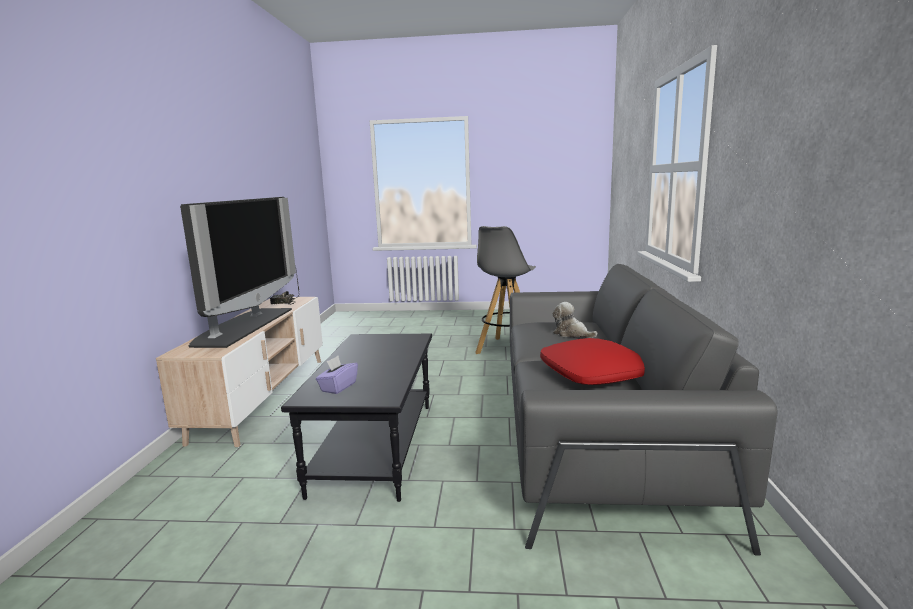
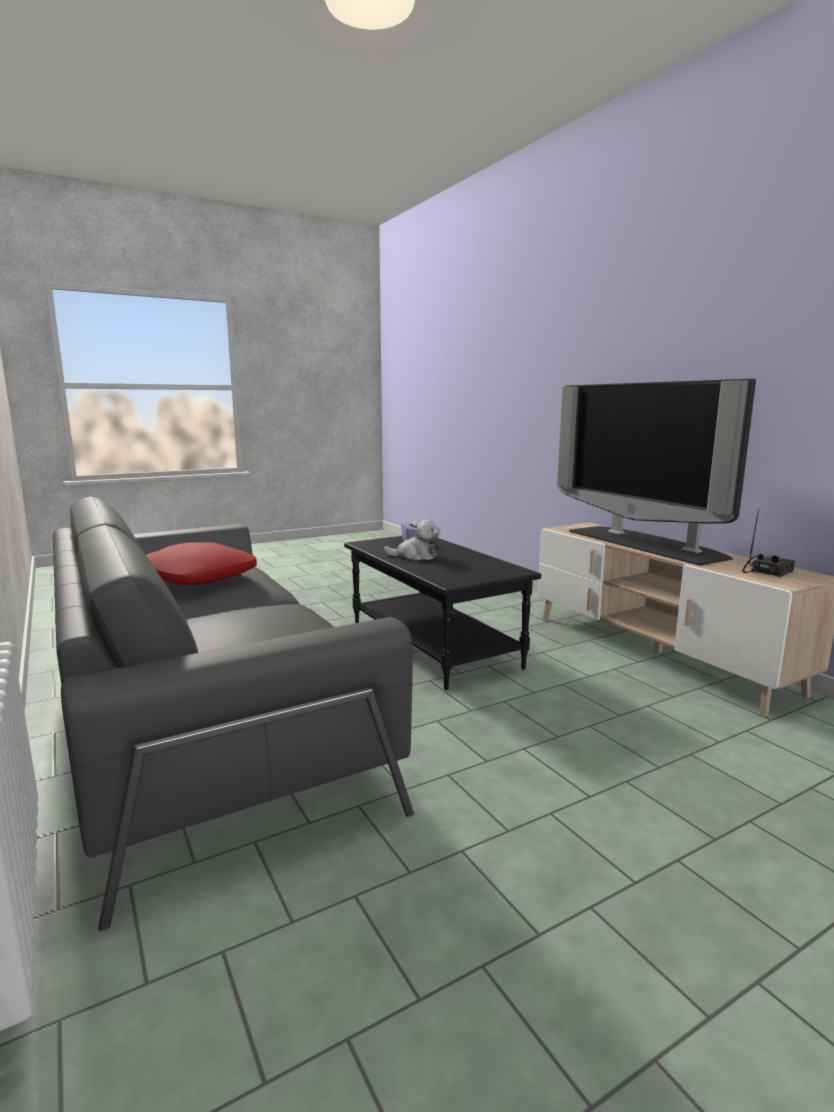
camera: 145 degrees right, 0 degrees up
grey stool [475,226,536,354] -> none
plush toy [553,302,597,338] -> plush toy moved to [384,519,440,561]

